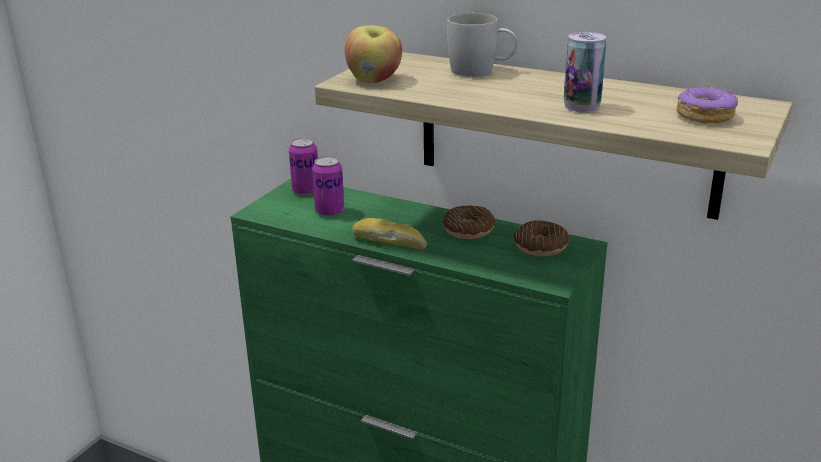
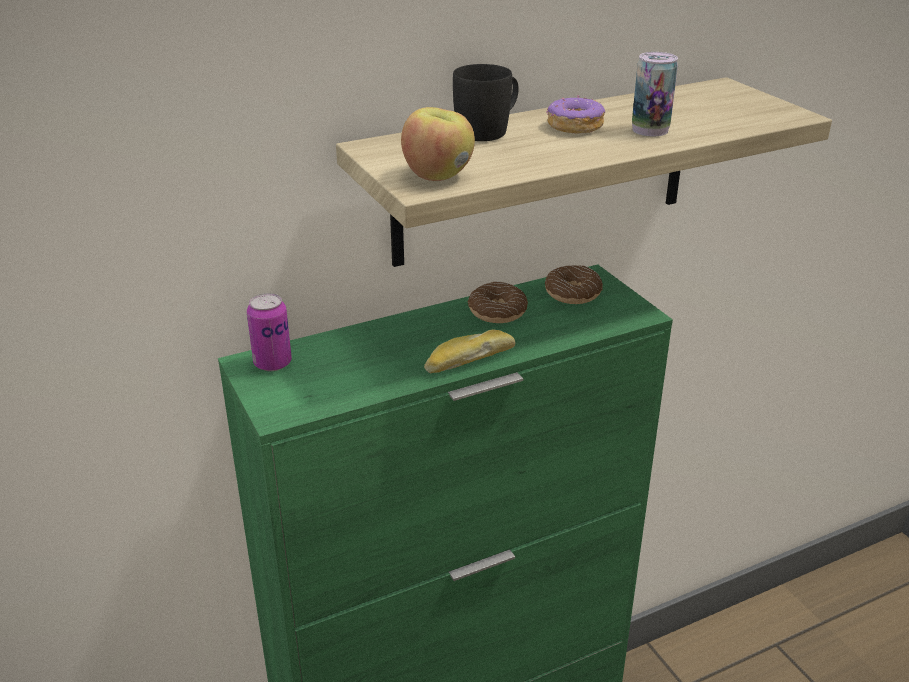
camera: 55 degrees left, 5 degrees up
can [312,156,344,217] -> none
white mug [447,13,517,77] -> black mug [453,64,519,141]
donut [676,87,738,124] -> donut moved to [546,96,605,133]

